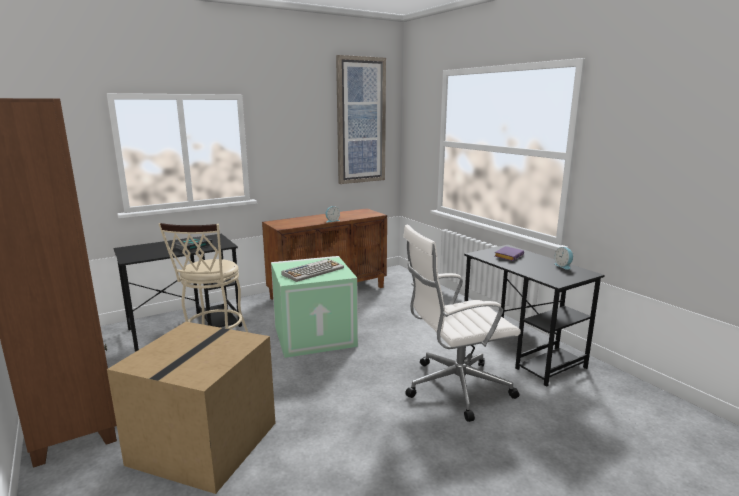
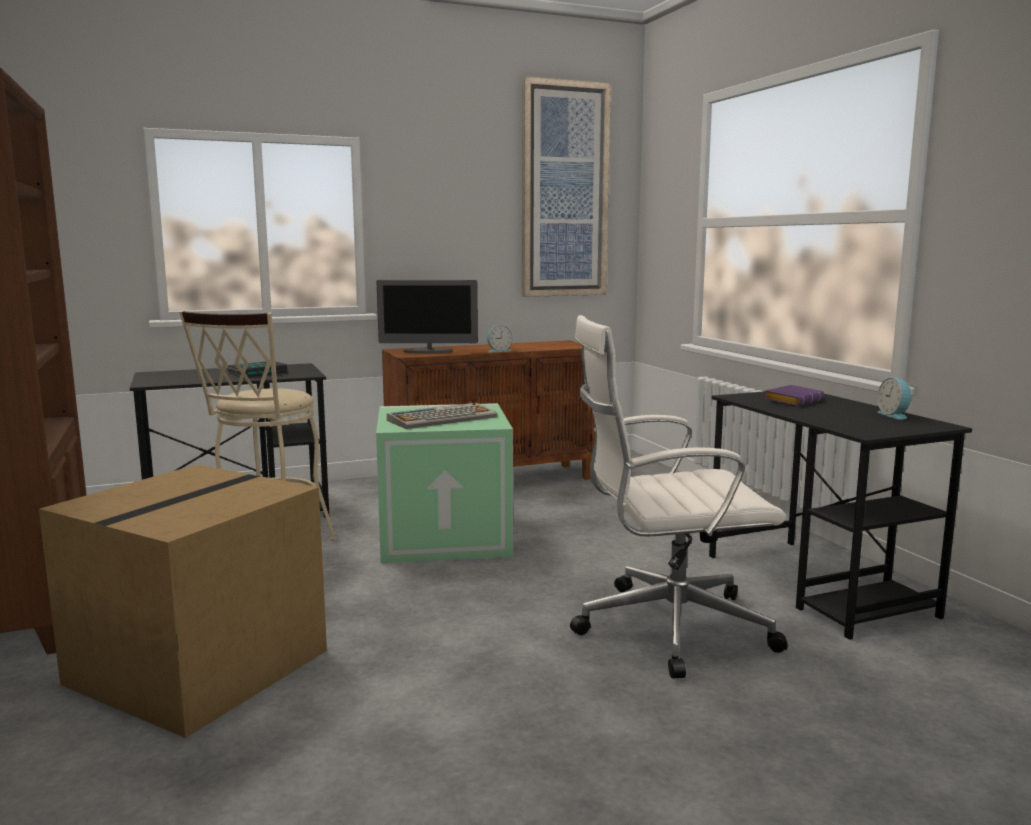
camera: 10 degrees right, 5 degrees down
none -> monitor [376,280,478,353]

